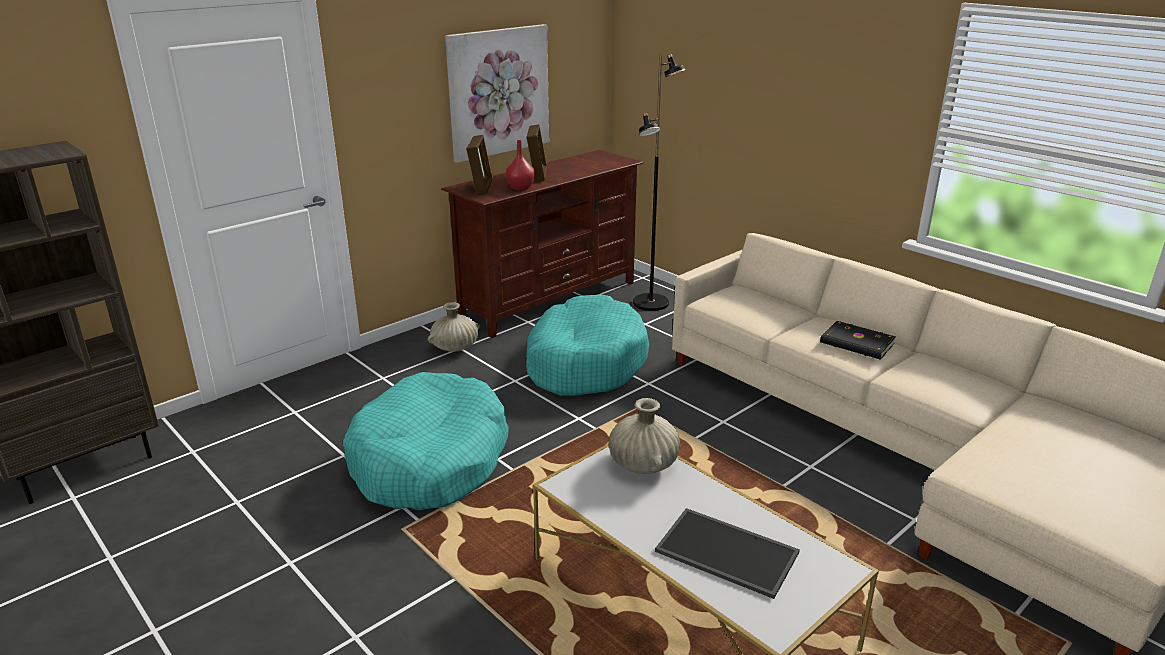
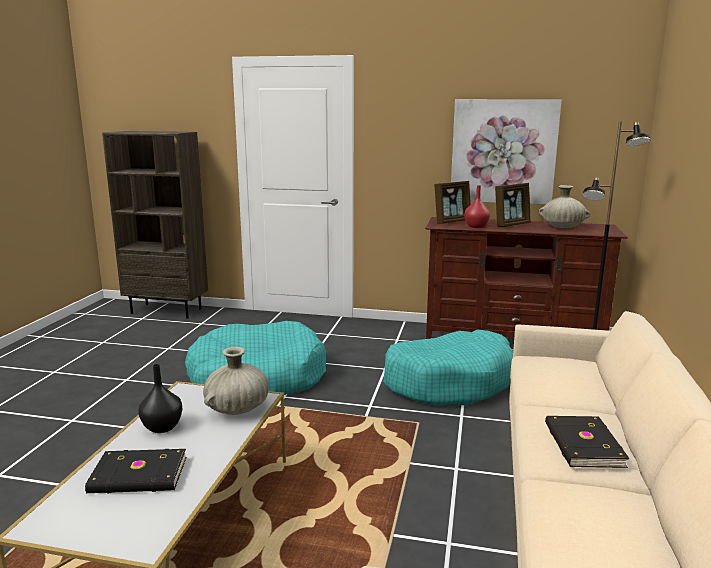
camera: 55 degrees right, 10 degrees down
beige vase [428,302,480,352] -> beige vase moved to [539,185,590,228]
tray [655,508,800,599] -> black book [85,449,187,494]
none -> black vase [138,364,182,433]

